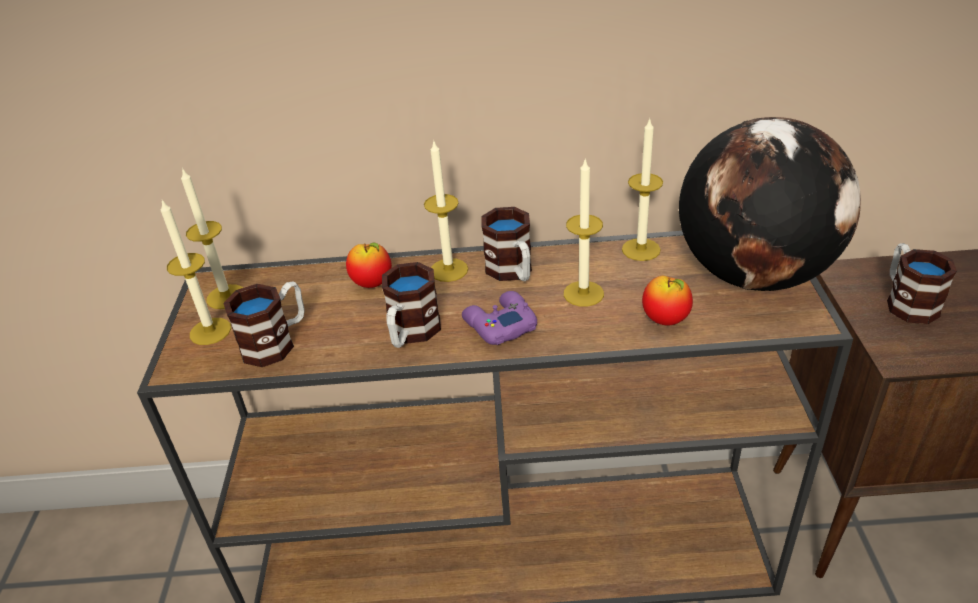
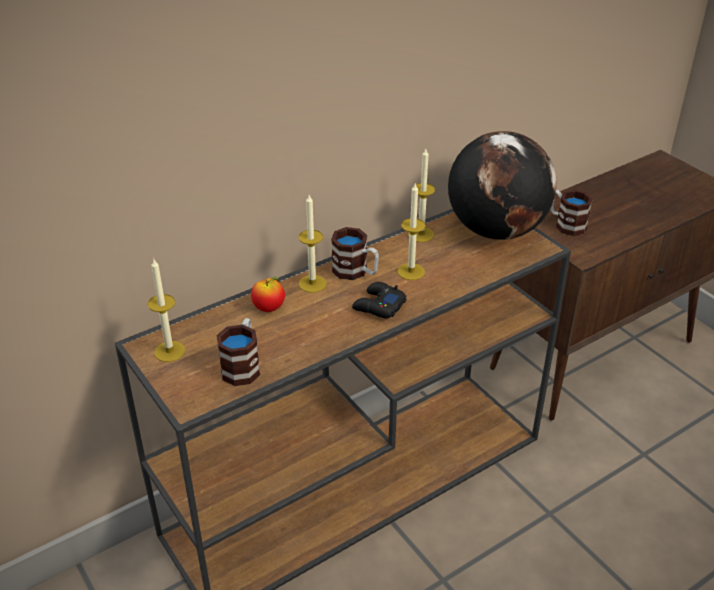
camera: 35 degrees left, 0 degrees up
candle [161,200,231,345] -> none
mug [382,262,441,348] -> none
purple game controller [462,291,537,345] -> black game controller [352,282,407,318]
apple [642,276,693,326] -> none

